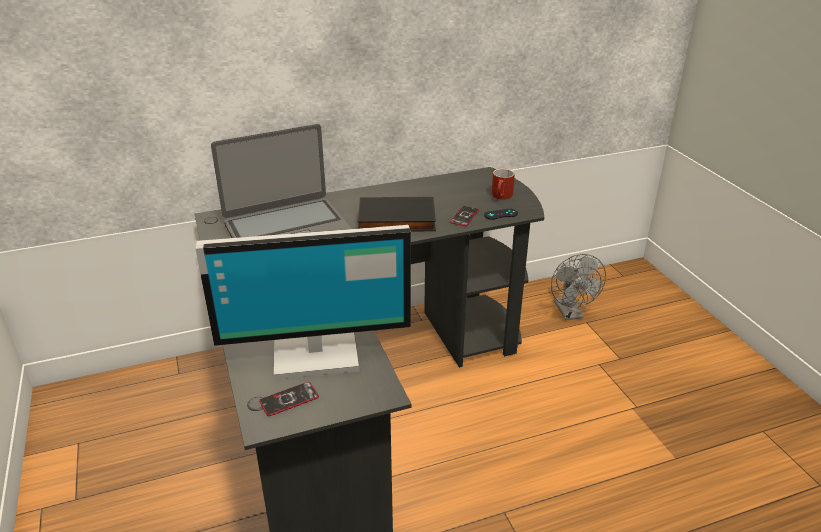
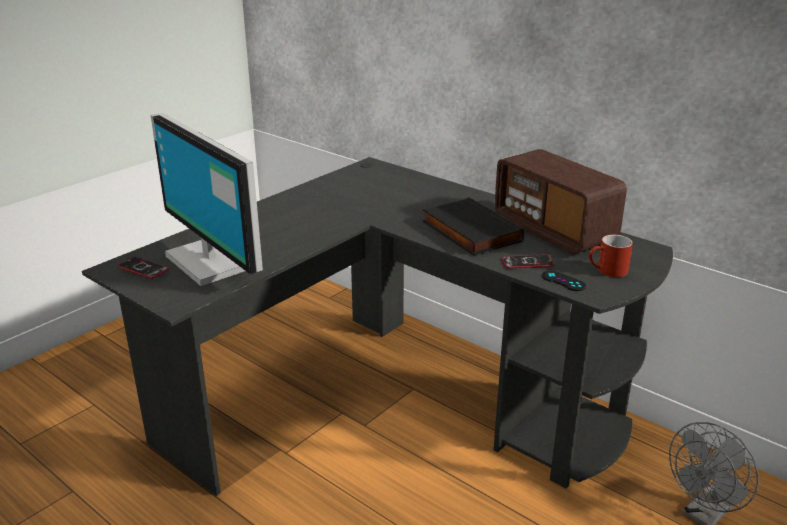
camera: 60 degrees right, 5 degrees down
laptop [211,124,352,238] -> none
none -> radio [494,149,627,254]

